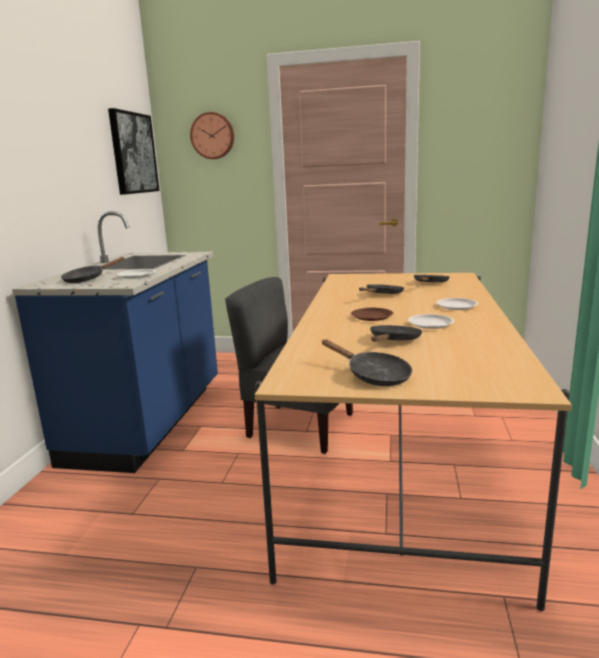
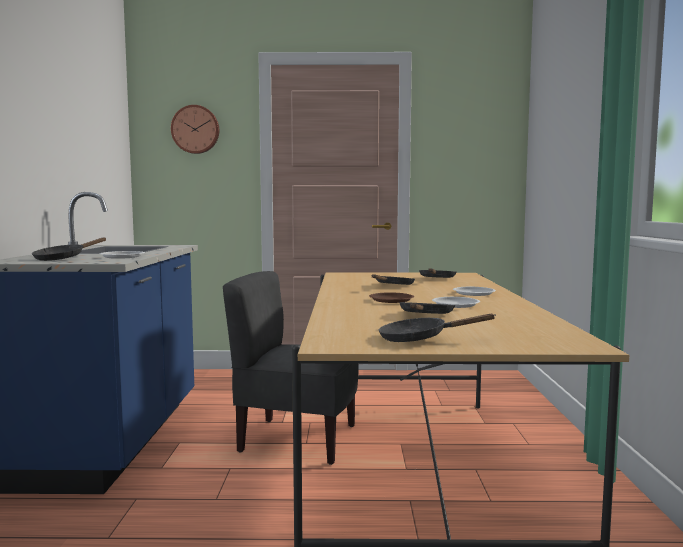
camera: 10 degrees left, 10 degrees down
picture [108,108,160,195] -> none
black frying pan [321,340,412,386] -> black frying pan turned 150 degrees clockwise [379,314,496,342]

